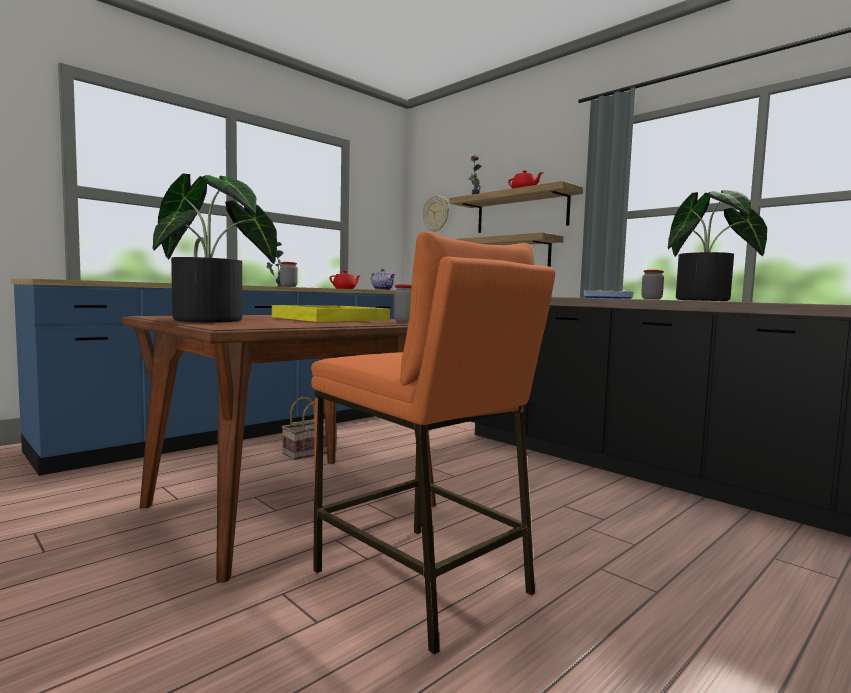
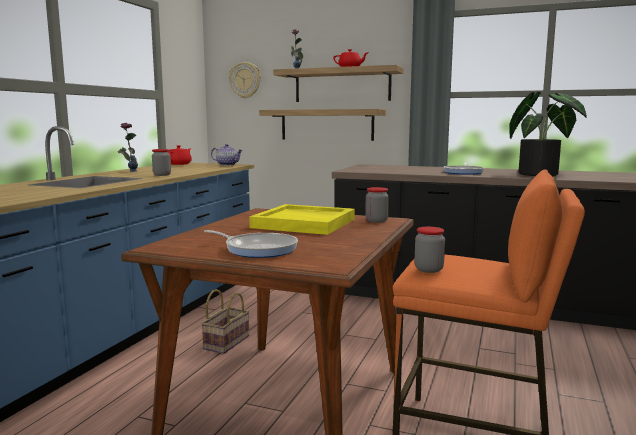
camera: 25 degrees left, 5 degrees up
potted plant [153,173,277,322] -> frying pan [204,230,298,258]
jar [641,270,664,300] -> jar moved to [415,227,445,273]

